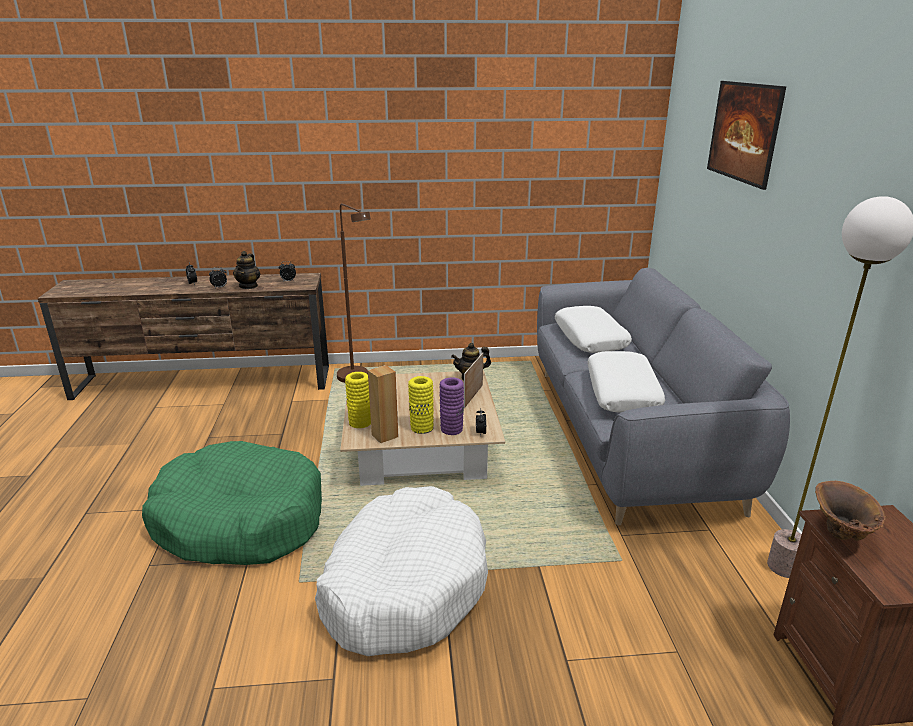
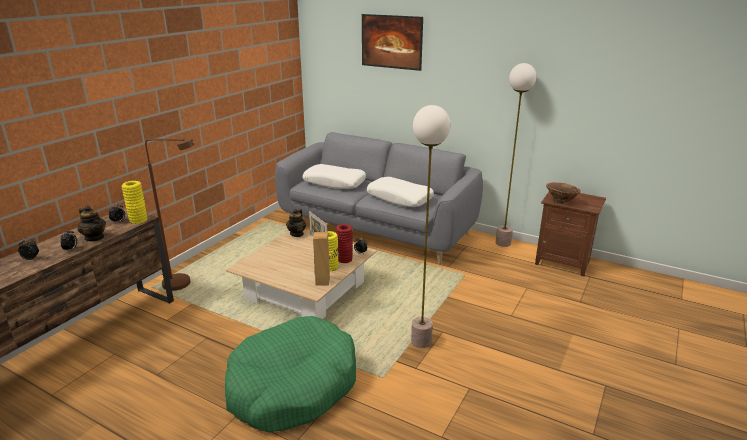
camera: 55 degrees left, 0 degrees up
white dog bed [315,486,488,656] -> floor lamp [411,105,451,348]
yellow vase [345,372,371,428] -> yellow vase moved to [122,181,147,224]
purple vase [440,377,464,435] -> red vase [336,224,353,263]

